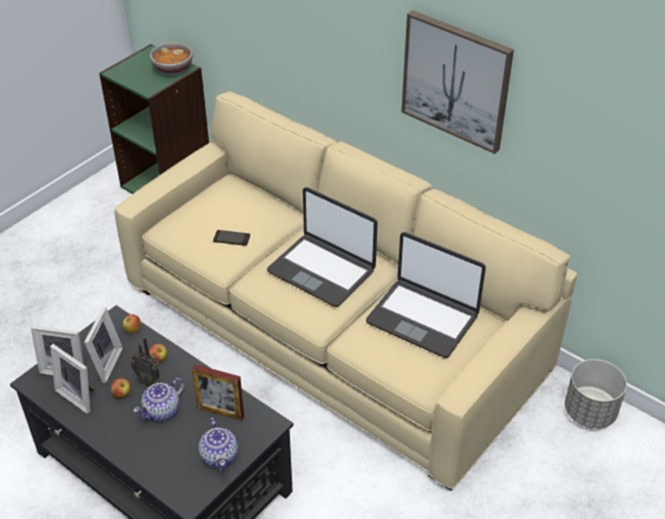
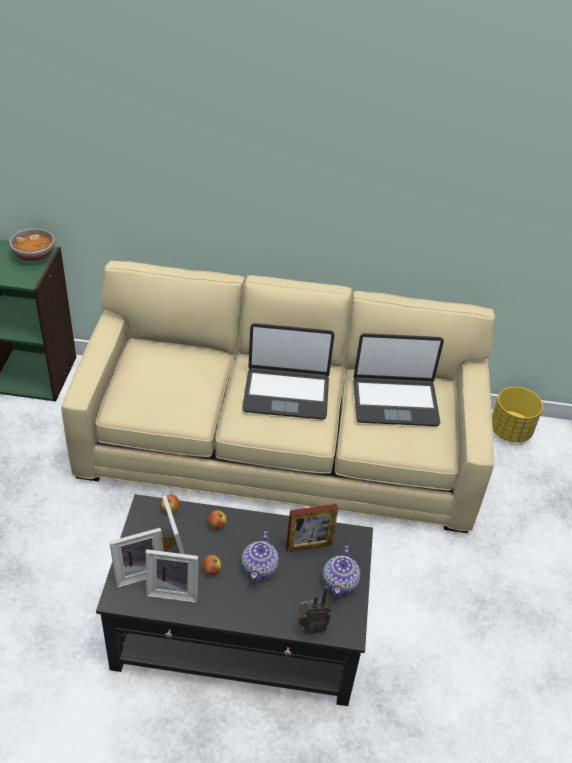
camera: 35 degrees left, 0 degrees up
radio [130,337,161,387] -> radio moved to [298,586,332,634]
teapot [199,417,238,471] -> teapot turned 60 degrees clockwise [323,545,360,597]
phone [213,230,250,246] -> none
picture [401,10,514,154] -> none
grey planter [565,359,627,428] -> yellow planter [492,387,543,443]

